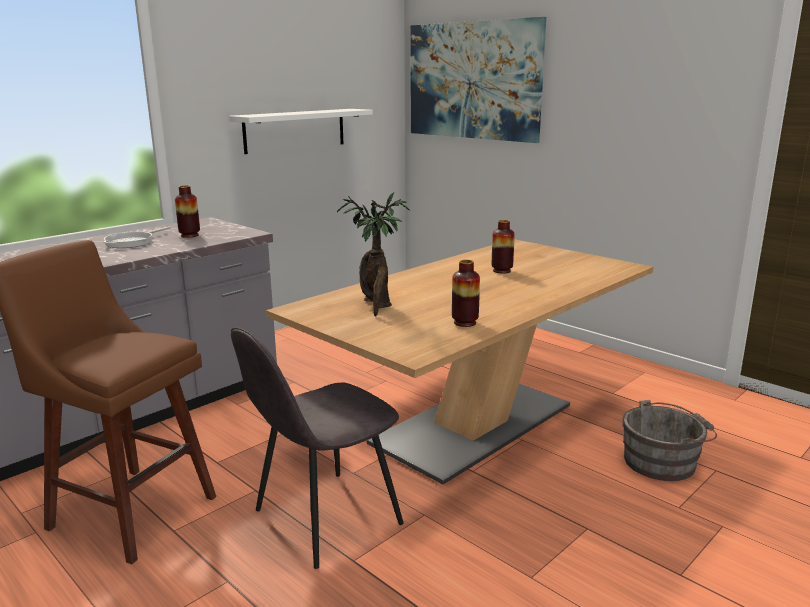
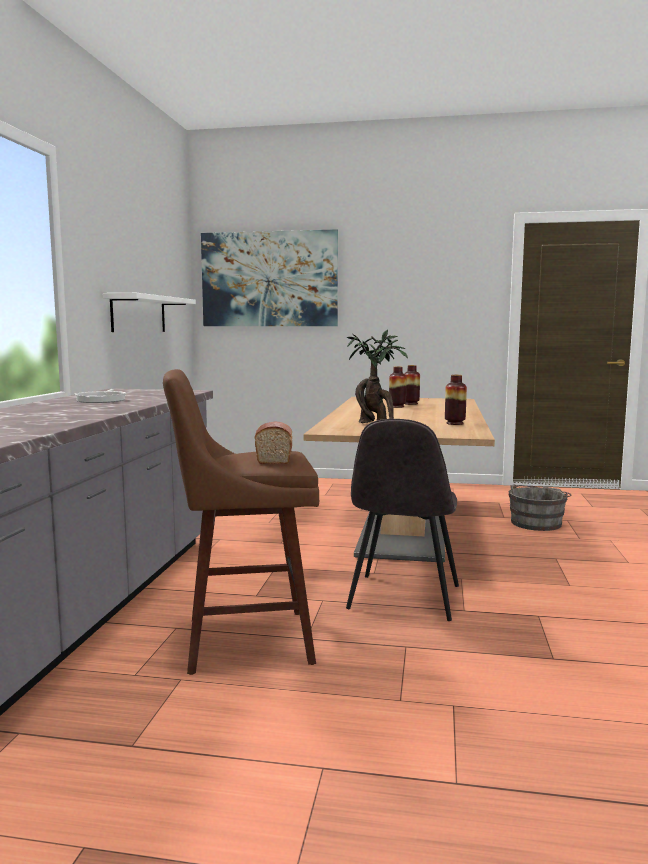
camera: 35 degrees left, 10 degrees down
vase [175,185,200,238] -> vase moved to [404,365,420,405]
none -> bread [255,422,292,464]

